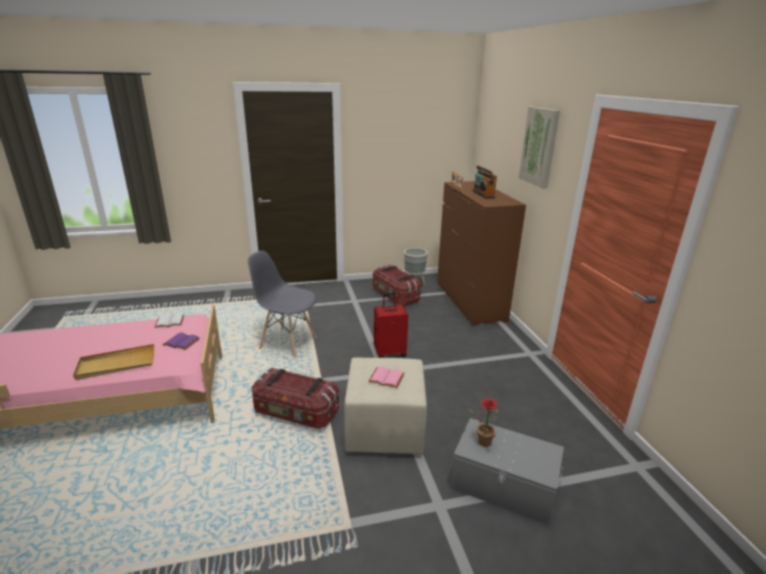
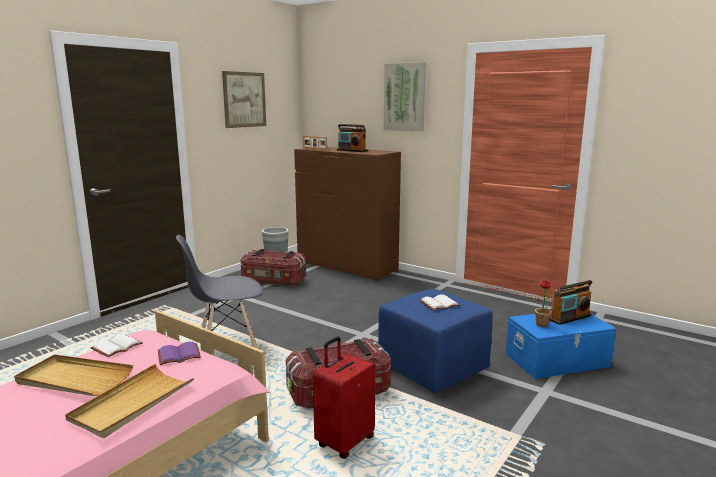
camera: 40 degrees left, 10 degrees down
beige ottoman [344,357,427,454] -> blue ottoman [378,289,492,393]
pink book [368,366,404,388] -> white book [420,294,460,310]
red suitcase [374,293,408,358] -> red suitcase moved to [313,337,375,459]
grey storage box [450,418,564,525] -> blue storage box [506,314,616,379]
none -> beige tray [14,354,133,396]
none -> picture [222,71,266,128]
none -> radio [550,280,592,325]

